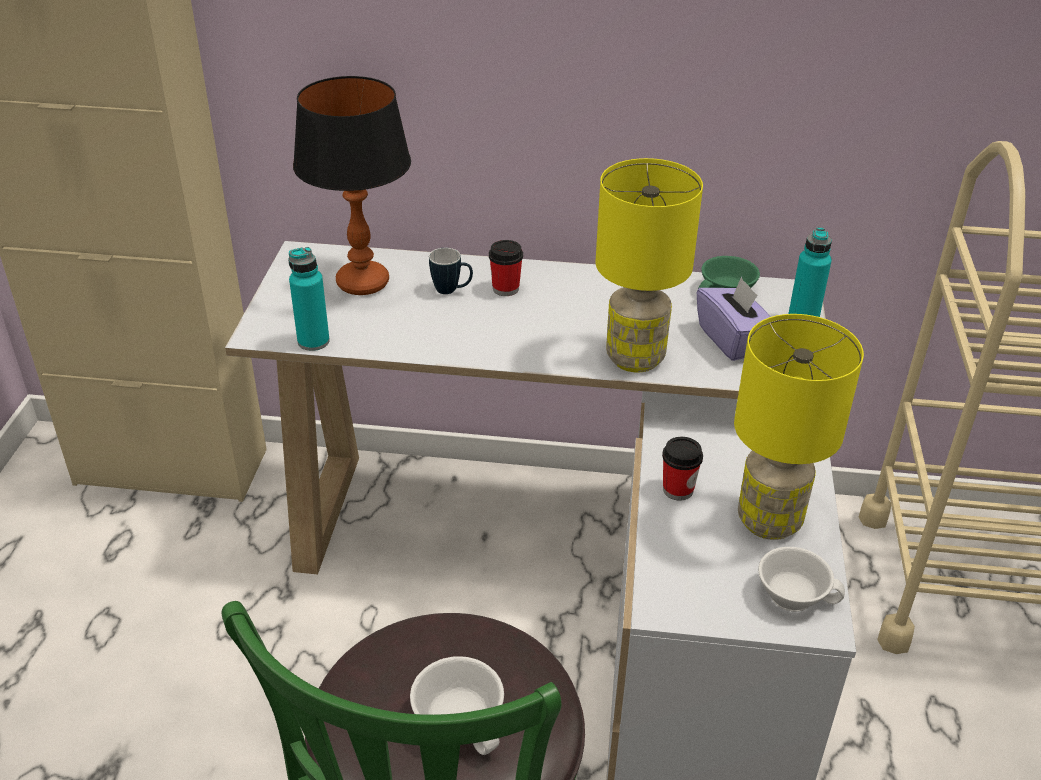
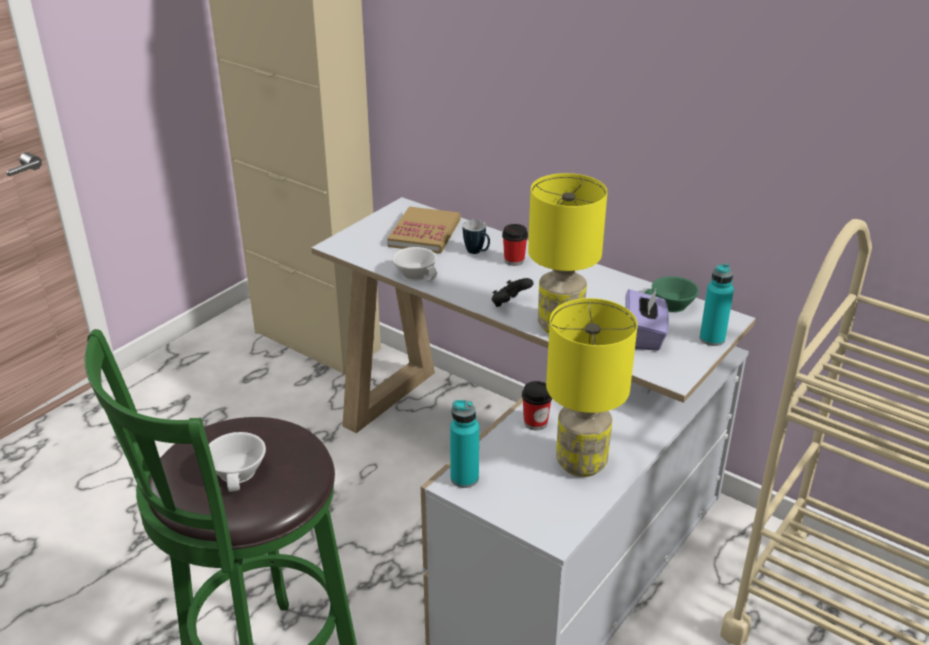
camera: 30 degrees right, 5 degrees down
turquoise bottle [288,247,330,351] -> turquoise bottle moved to [450,400,479,488]
table lamp [293,76,411,295] -> book [387,206,460,254]
white cup [758,547,845,612] -> white cup moved to [392,247,437,281]
none -> black game controller [492,278,533,307]

